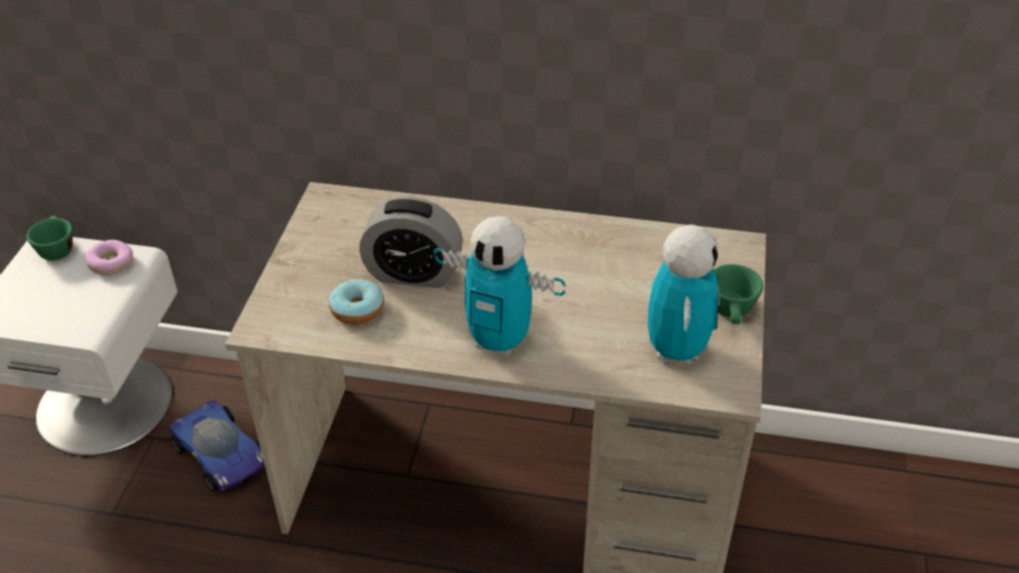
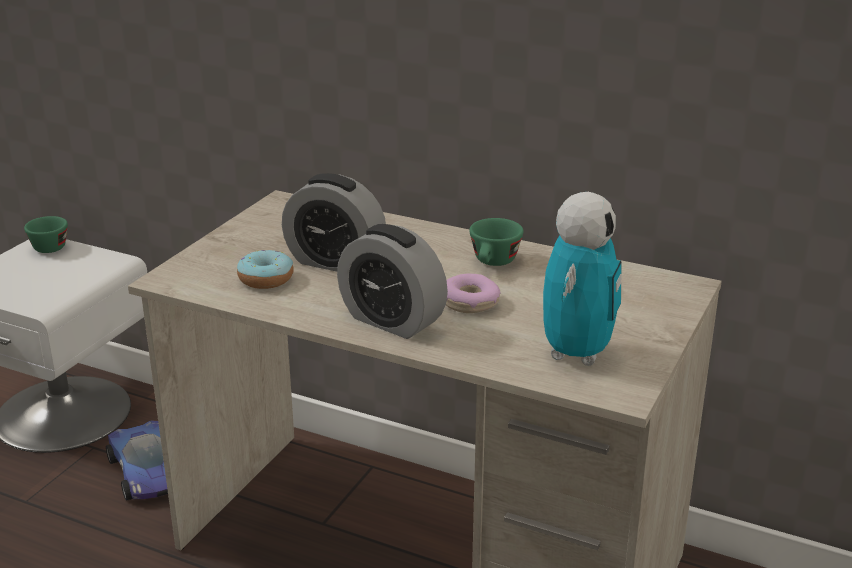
camera: 15 degrees right, 15 degrees down
donut [85,240,133,275] -> donut moved to [446,273,501,313]
toy robot [434,216,566,357] -> alarm clock [337,224,448,339]
green cup [713,264,763,324] -> green cup moved to [469,218,524,266]

